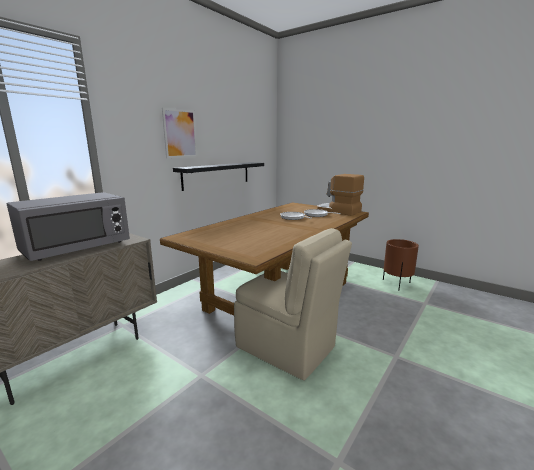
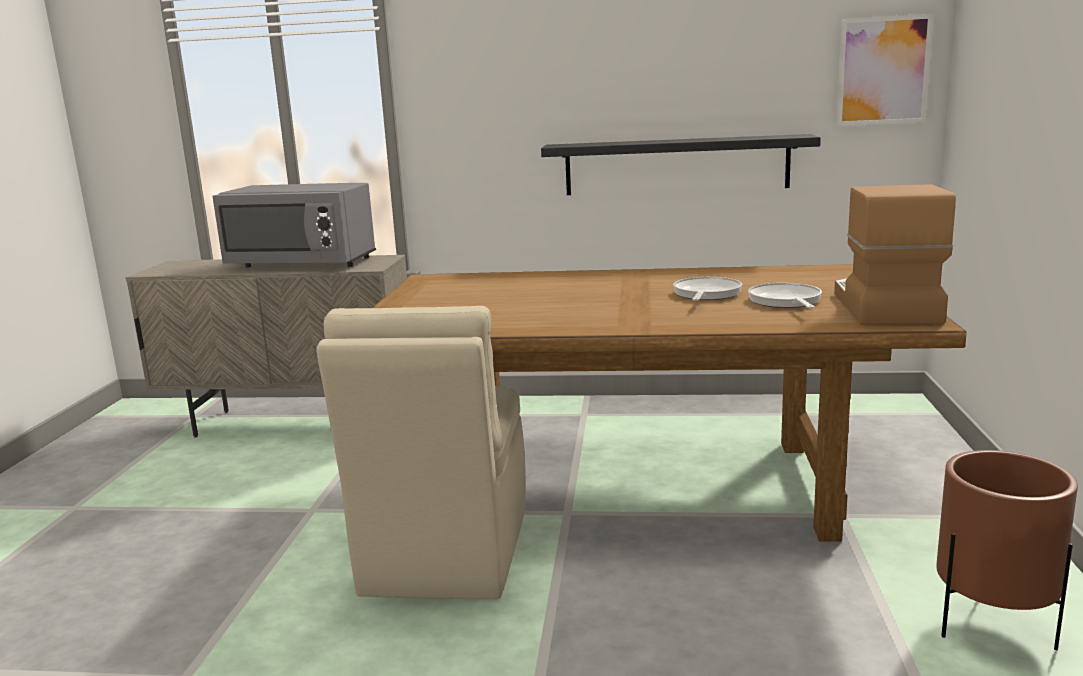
camera: 60 degrees right, 0 degrees up
picture [162,108,197,158] -> picture moved to [836,14,934,126]

